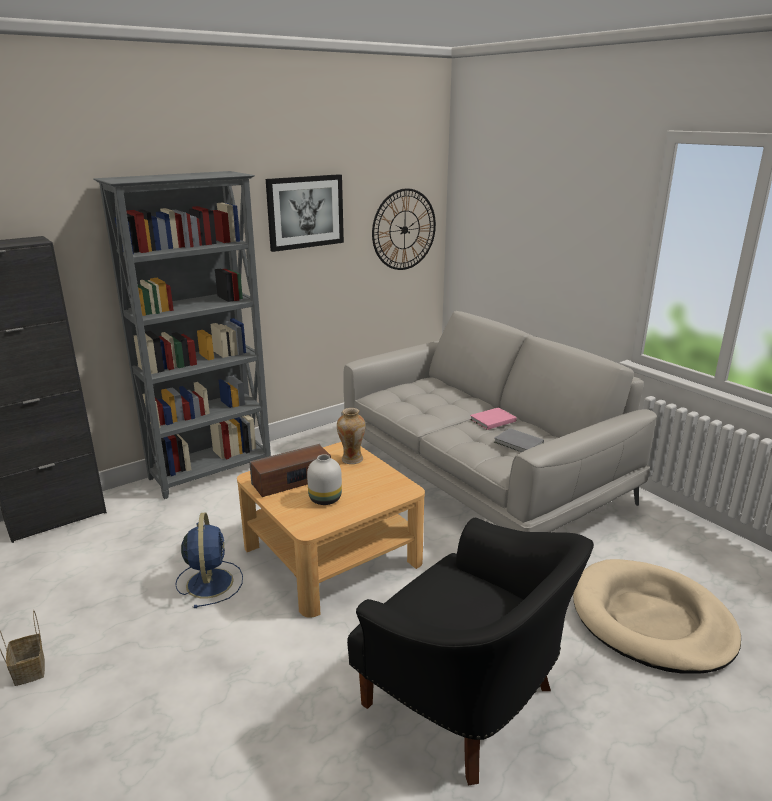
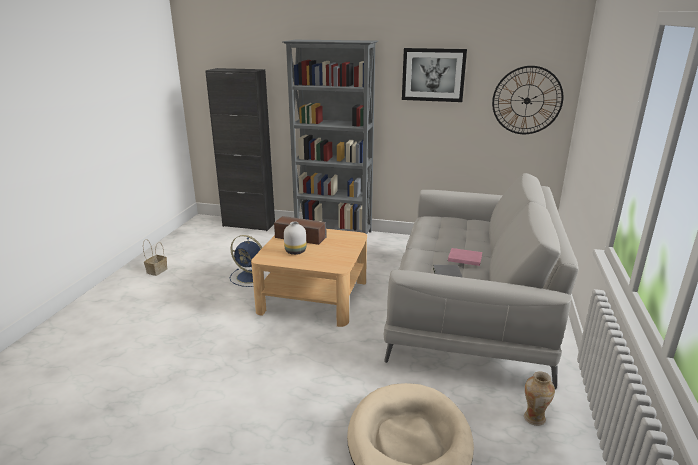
camera: 50 degrees right, 0 degrees up
blue fan [175,512,243,608] -> blue fan turned 75 degrees clockwise [230,235,263,287]
vase [337,408,365,464] -> vase moved to [524,371,555,426]
black armchair [347,518,594,785] -> none

